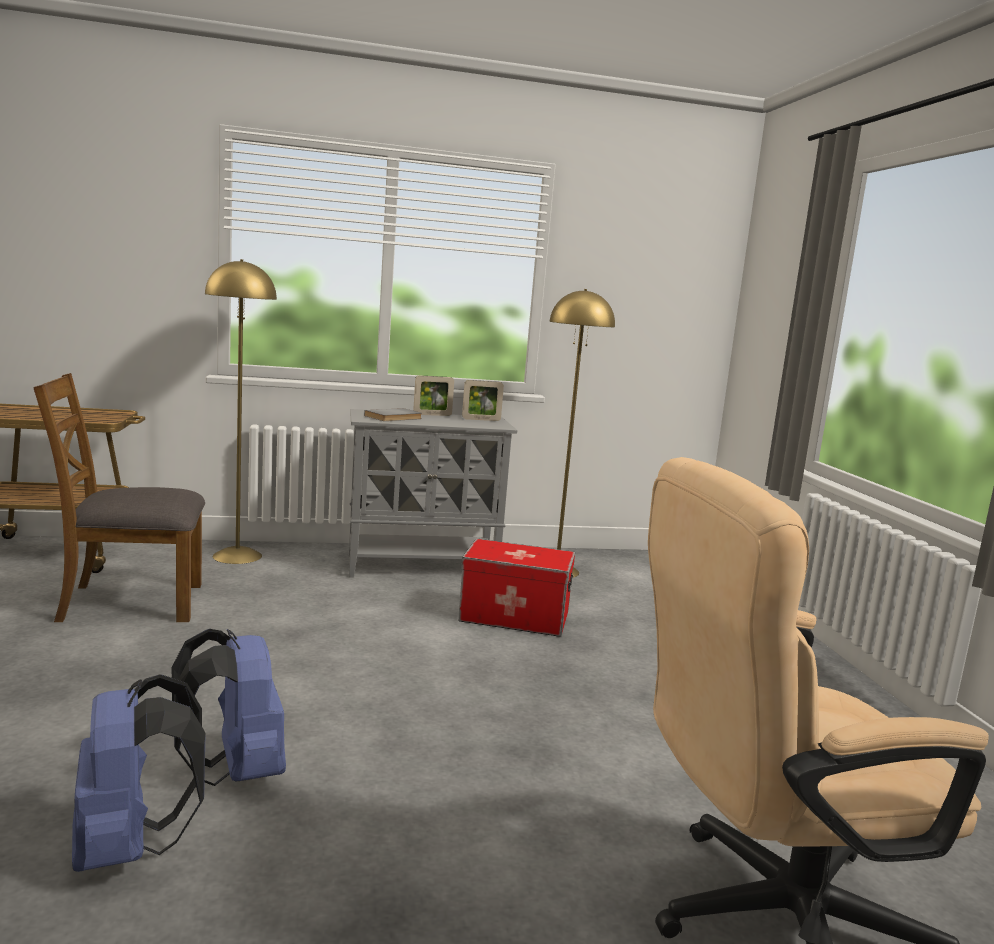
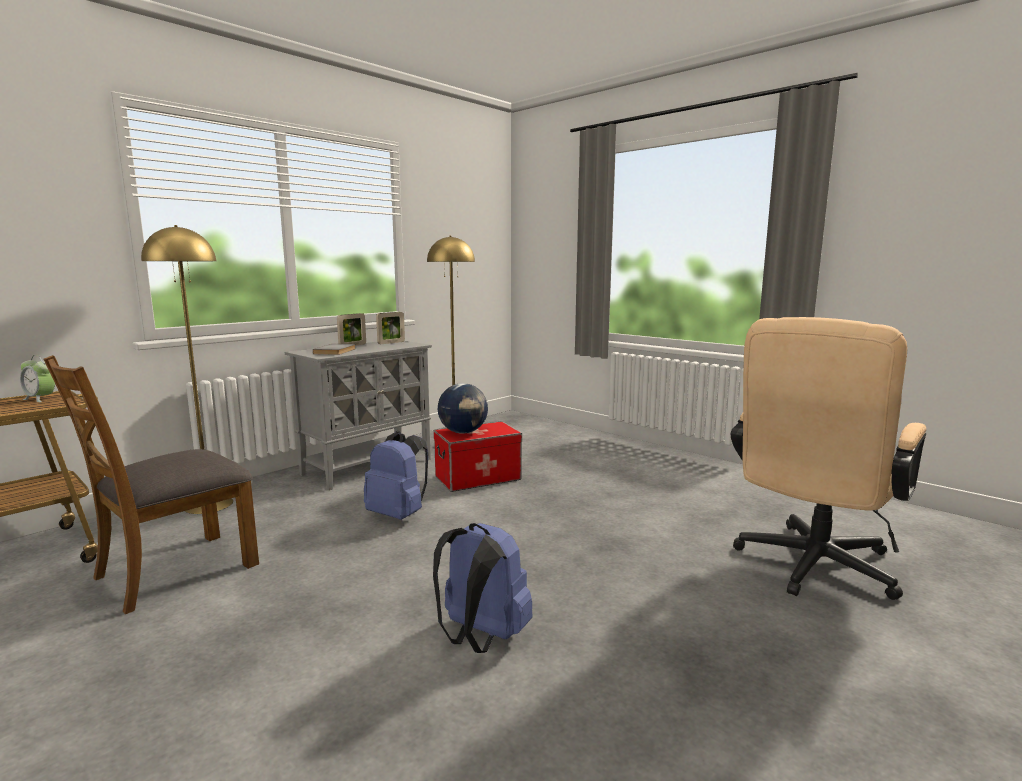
camera: 35 degrees left, 0 degrees up
blue backpack [72,674,206,872] -> blue backpack moved to [364,431,429,520]
none -> alarm clock [20,355,55,402]
none -> globe [438,383,488,434]

